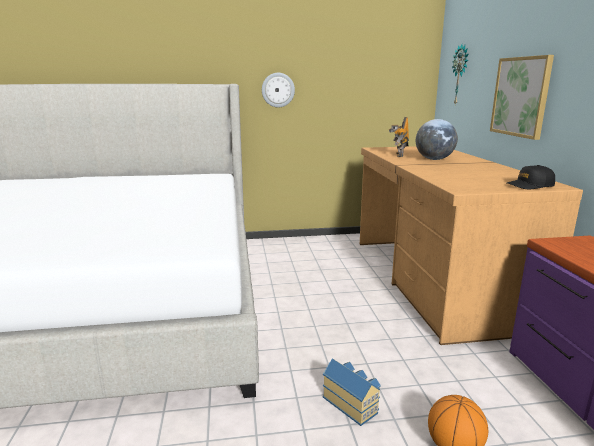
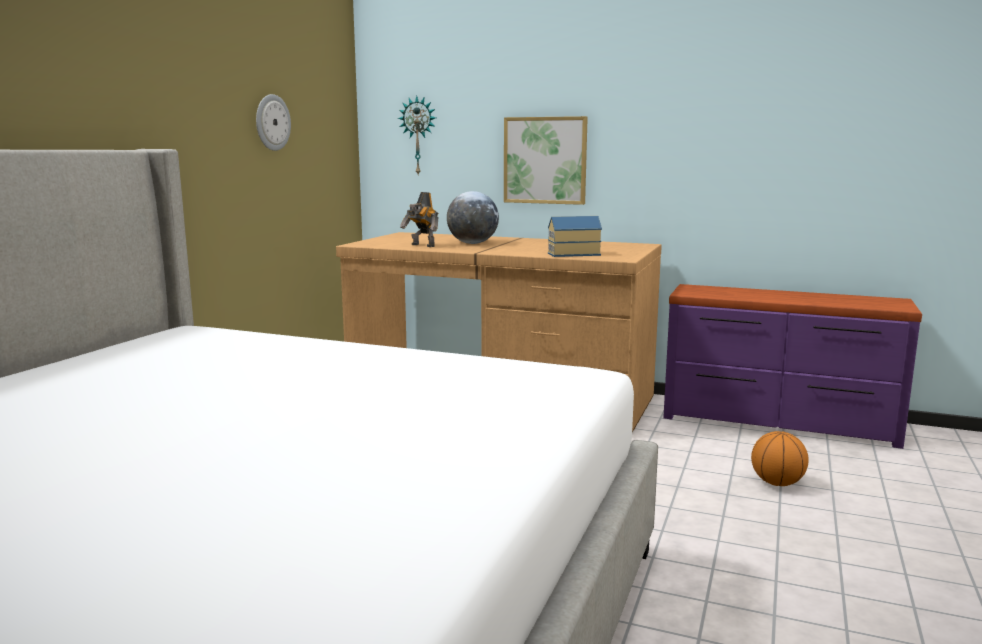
camera: 60 degrees left, 5 degrees down
wall clock [262,73,295,107] -> wall clock moved to [256,94,291,151]
toy house [323,358,381,426] -> toy house moved to [548,216,602,257]
black cap [507,165,555,189] -> none

